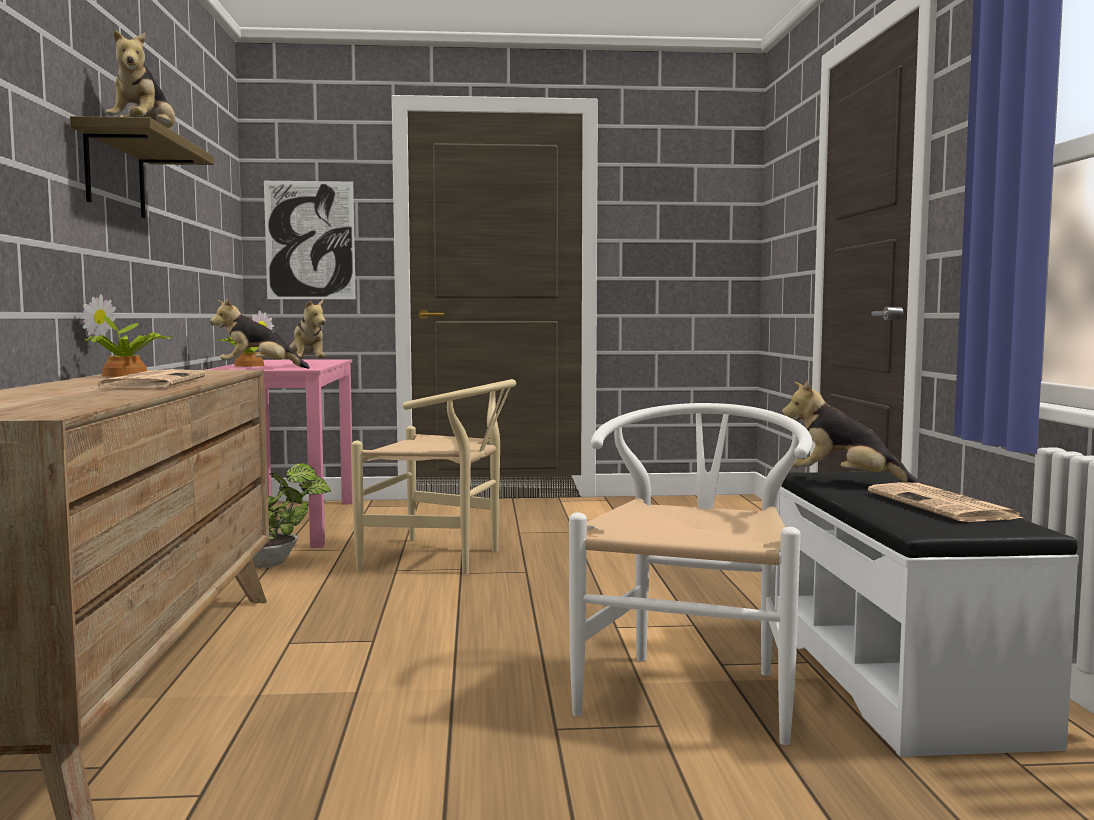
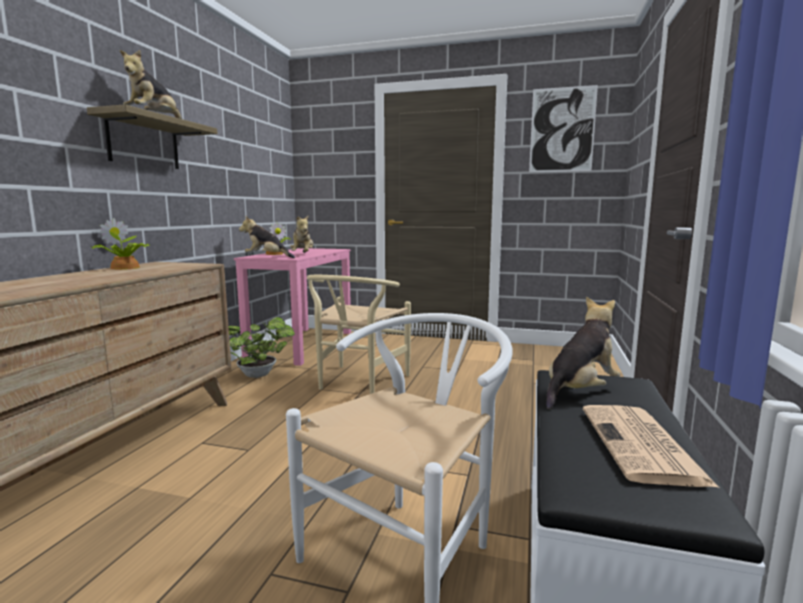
camera: 20 degrees right, 5 degrees up
newspaper [91,369,206,389] -> none
picture [264,181,356,299] -> picture moved to [529,85,598,172]
beige chair [351,379,516,574] -> beige chair turned 75 degrees clockwise [307,275,411,394]
plush toy [782,381,921,483] -> plush toy turned 90 degrees clockwise [546,296,620,409]

